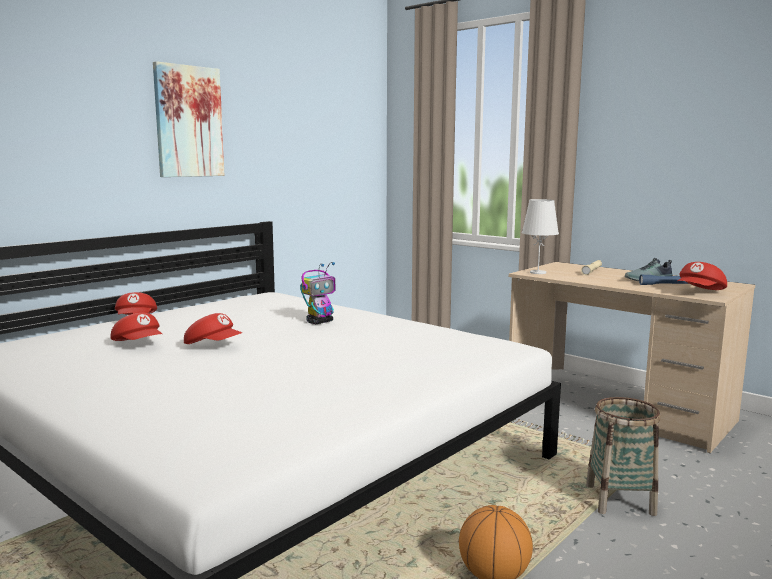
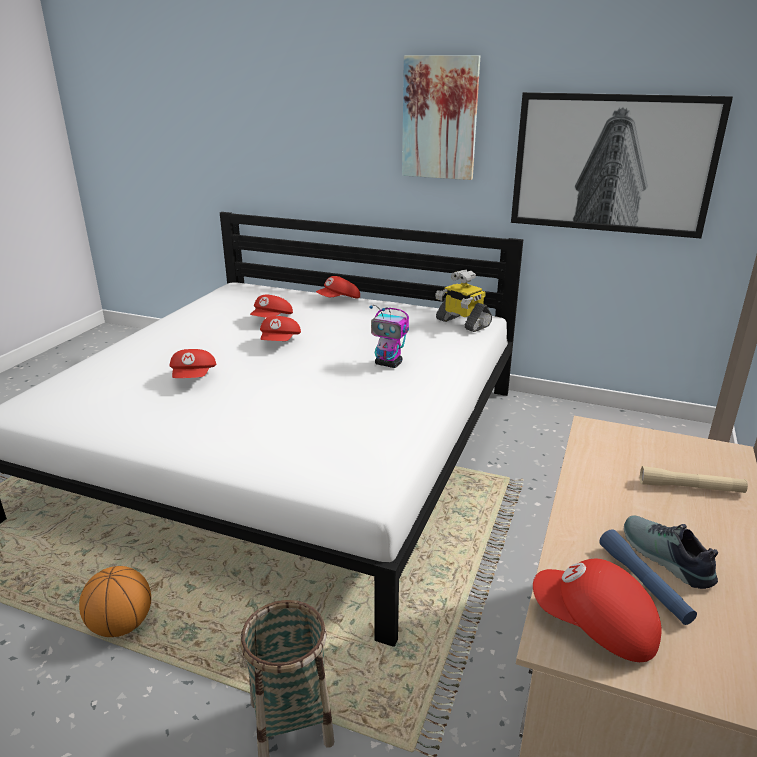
camera: 70 degrees right, 15 degrees up
white table lamp [522,199,559,274] -> none
none -> red cap [170,349,216,378]
none -> toy robot [435,270,492,332]
none -> picture [511,92,733,239]

